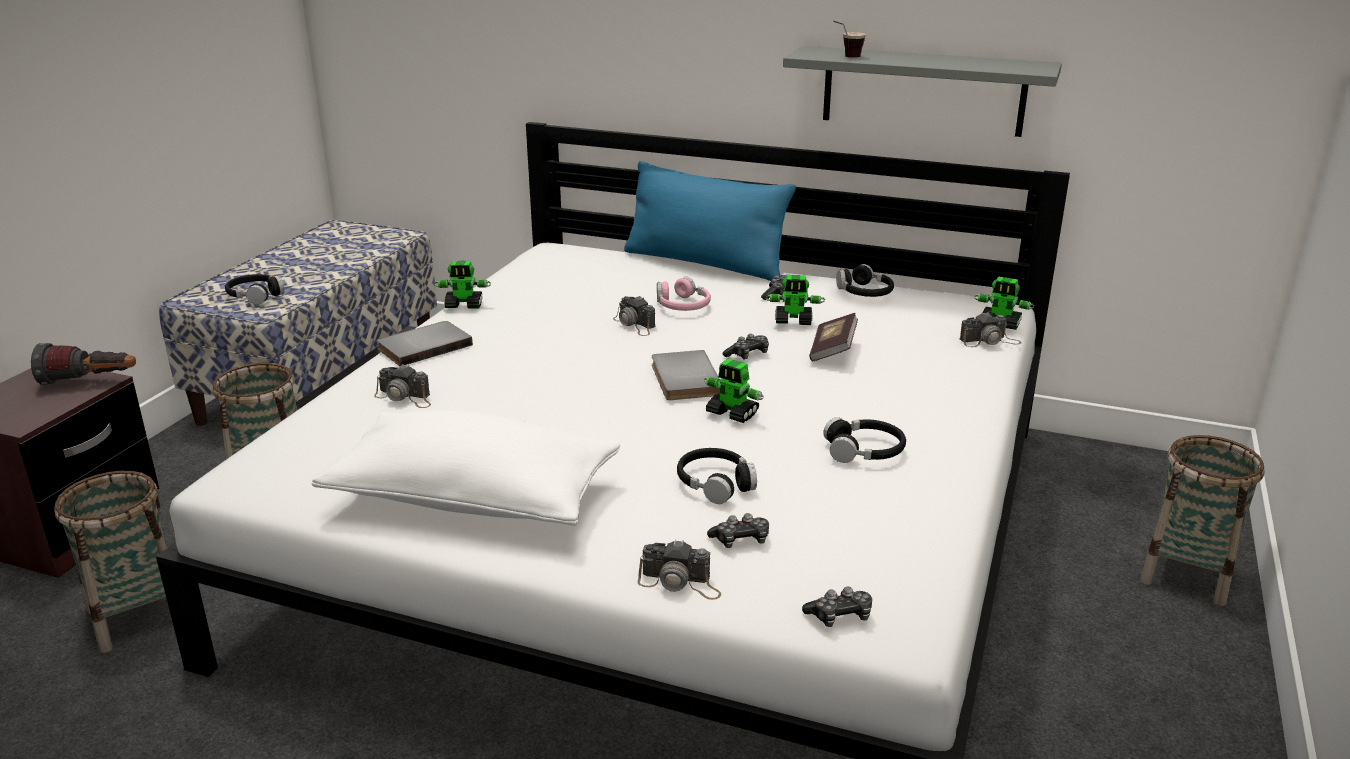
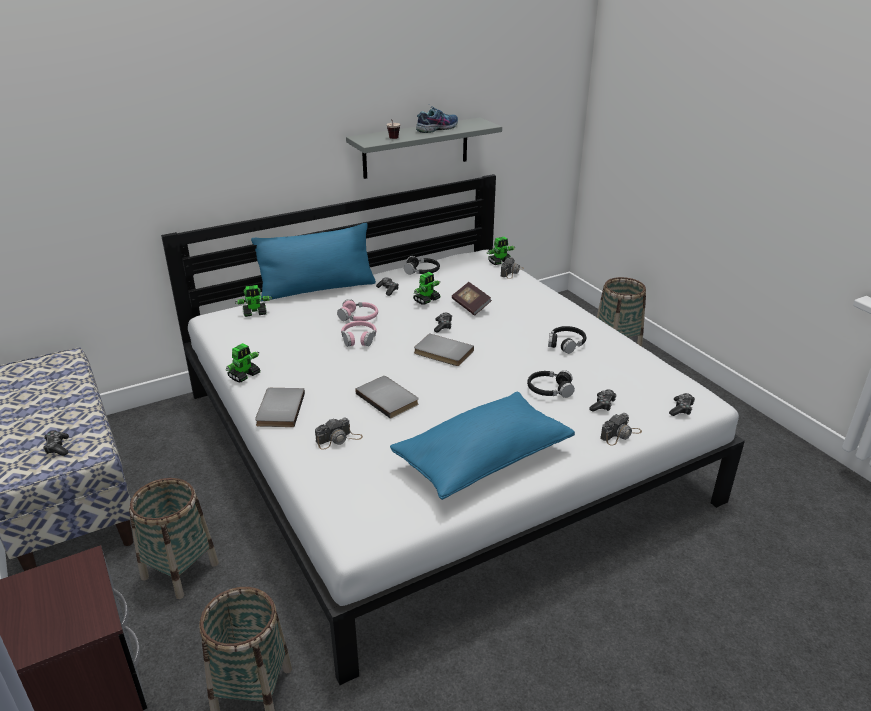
camera: 50 degrees left, 5 degrees up
flashlight [31,343,136,385] -> none
black headphones [225,274,284,305] -> game controller [43,431,69,456]
white pillow [312,410,620,526] -> blue pillow [390,392,575,500]
camera [613,296,655,336] -> pink headphones [341,321,377,347]
toy robot [704,359,764,423] -> toy robot moved to [235,285,272,317]
none -> grey book [355,376,419,419]
none -> shoe [416,105,458,133]

